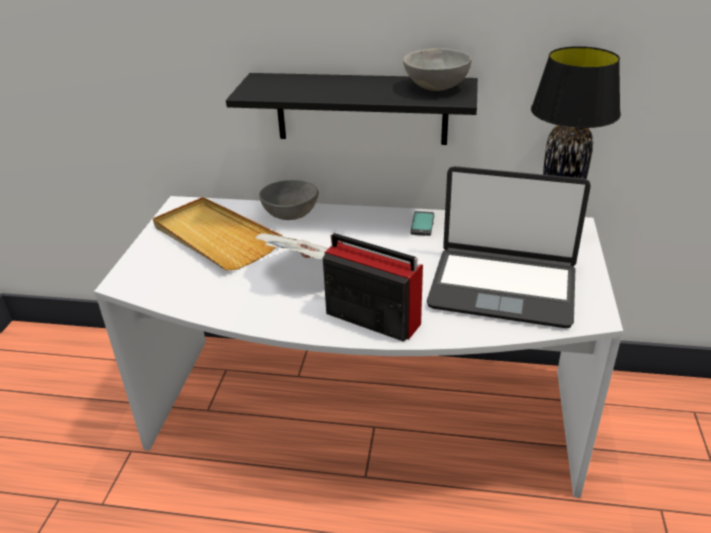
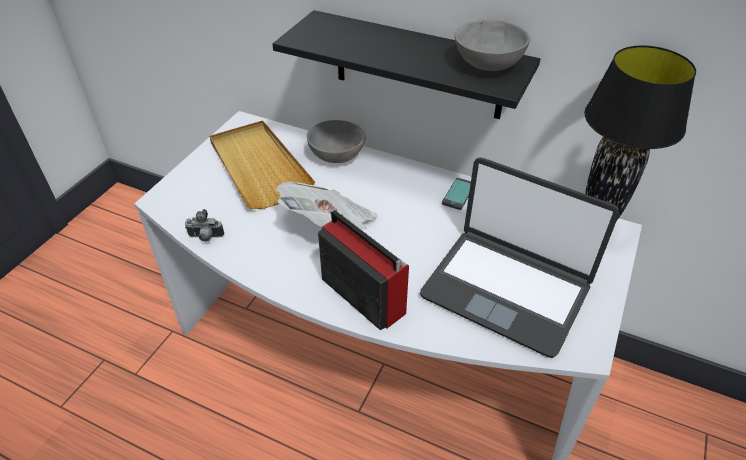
camera: 15 degrees right, 10 degrees up
none -> camera [185,209,224,242]

